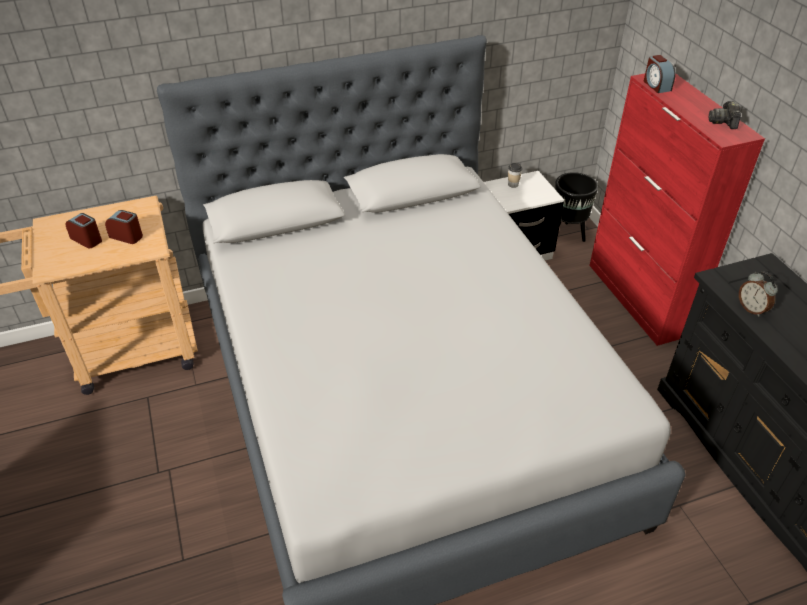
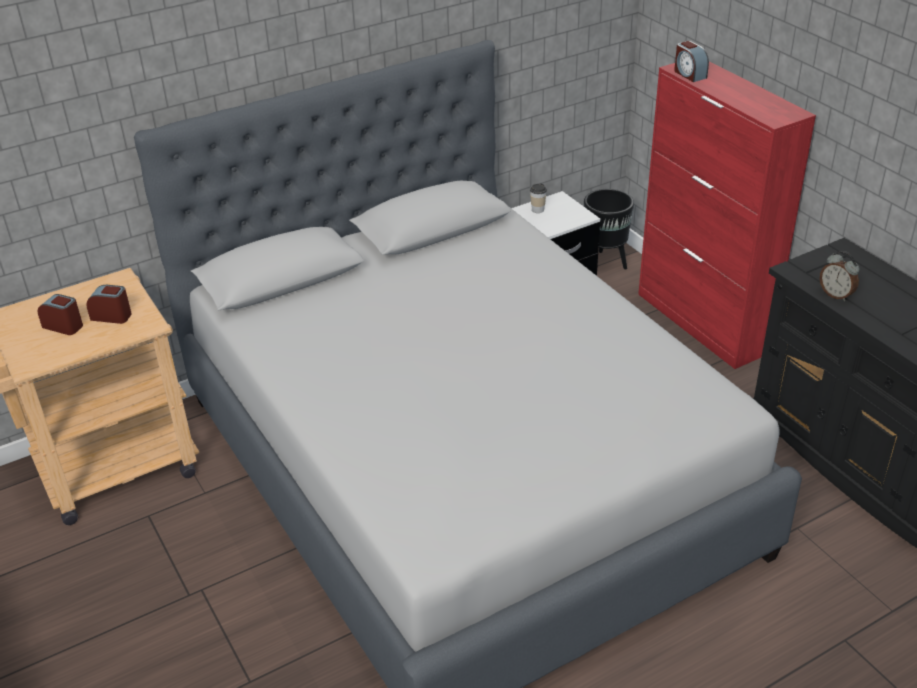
camera: 10 degrees left, 5 degrees down
camera [709,101,741,129] -> none

